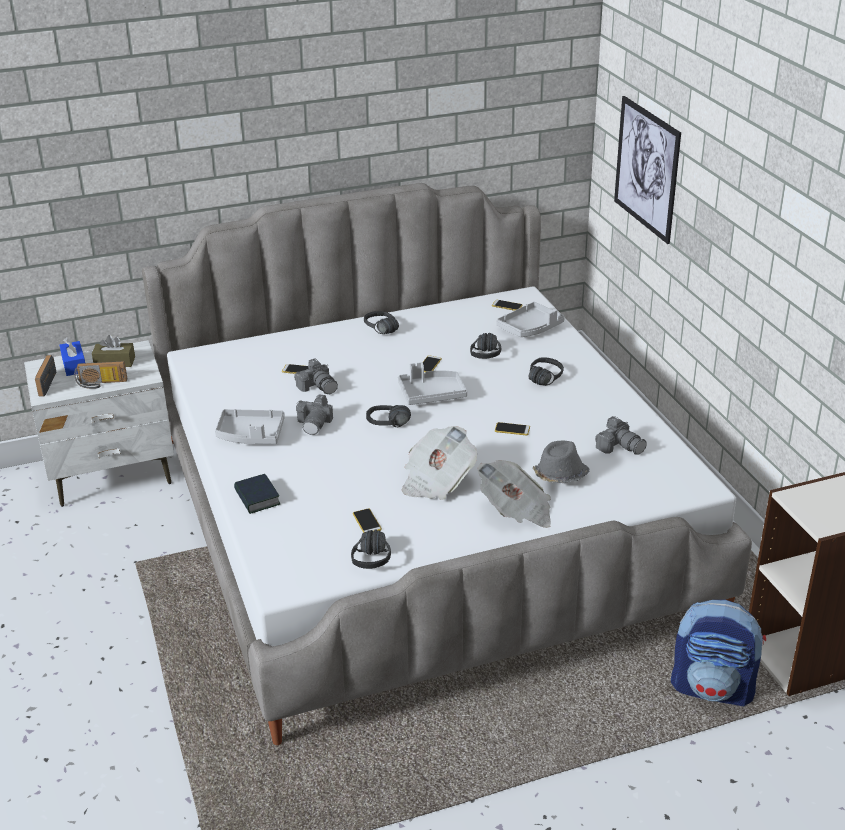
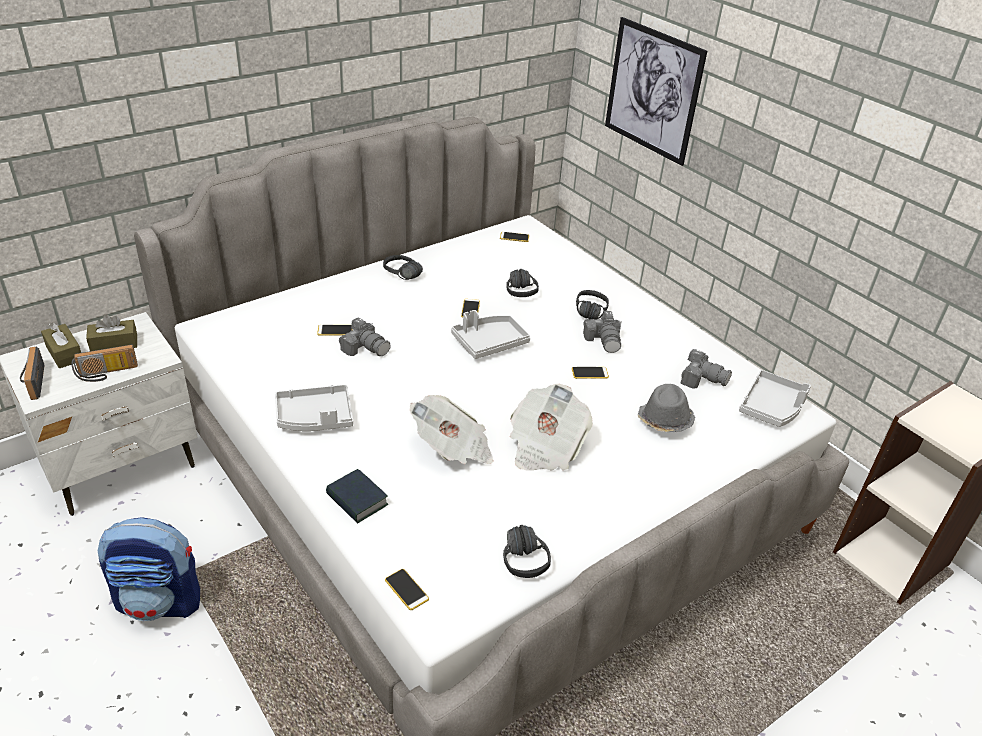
camera: 20 degrees left, 5 degrees up
blue tissue box [60,337,85,376] -> brown tissue box [41,323,81,368]
camera [296,394,333,435] -> camera moved to [583,311,622,353]
phone [353,508,382,533] -> phone moved to [385,569,429,610]
black headphones [366,405,411,427] -> none
newspaper [478,460,551,528] -> newspaper moved to [410,395,494,464]
grey tray [496,302,565,337] -> grey tray moved to [739,370,811,427]
backpack [671,600,766,706] -> backpack moved to [98,517,200,621]

